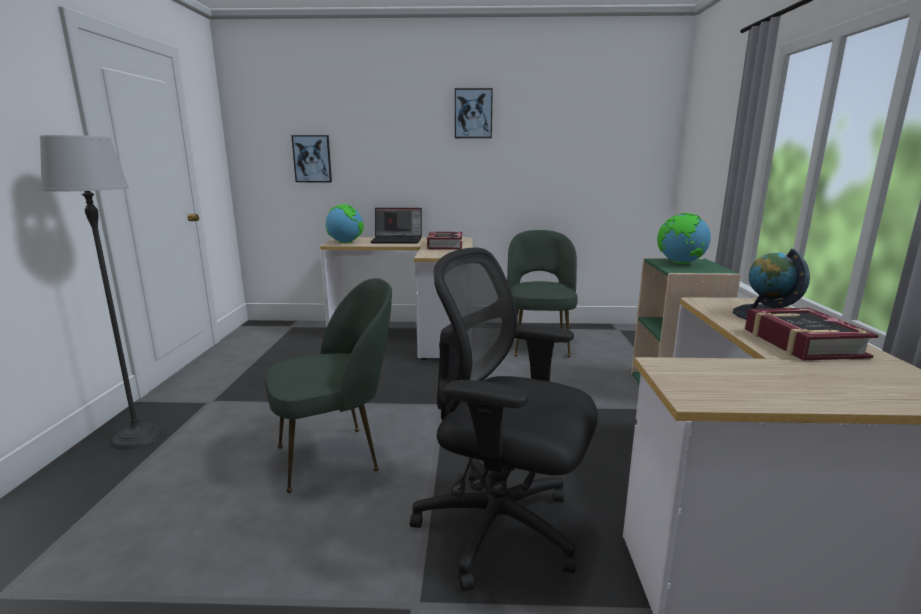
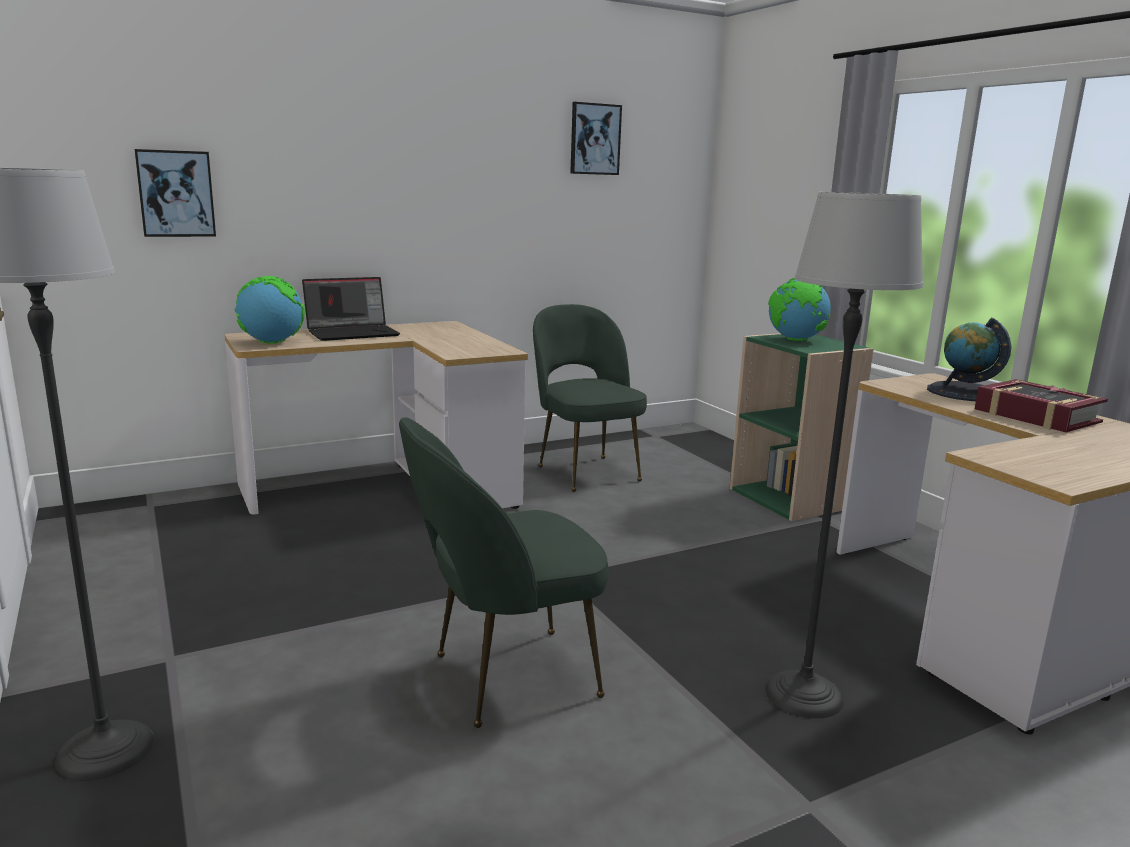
camera: 30 degrees left, 0 degrees up
green chair [265,278,392,493] -> green chair turned 150 degrees counterclockwise [399,417,609,728]
black office chair [410,247,598,591] -> floor lamp [765,192,923,718]
book [427,232,462,249] -> none
picture [455,88,493,138] -> picture moved to [570,102,622,175]

